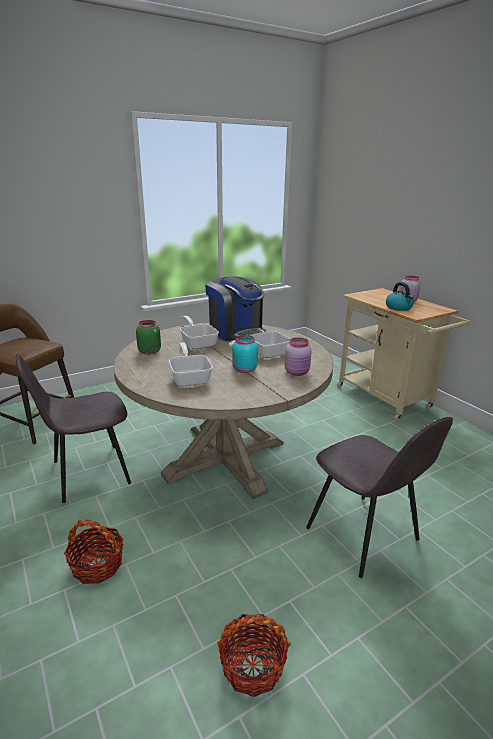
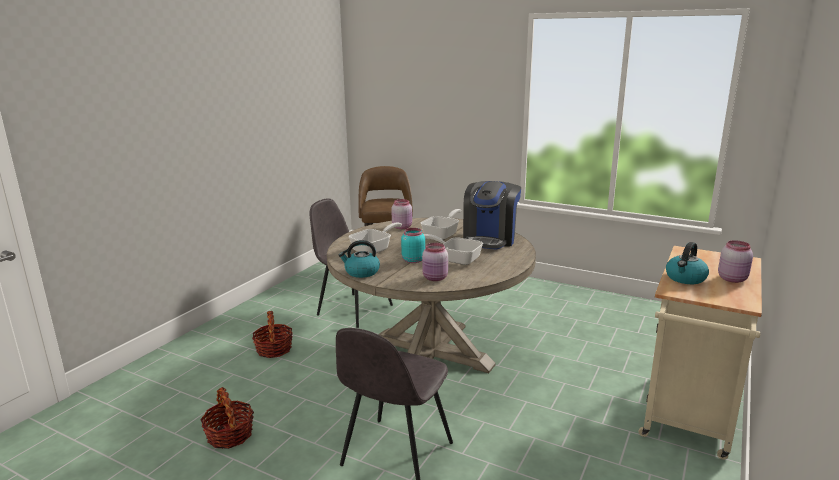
camera: 60 degrees right, 5 degrees down
green jar [136,320,161,355] -> pink jar [391,199,412,229]
none -> kettle [339,240,380,278]

